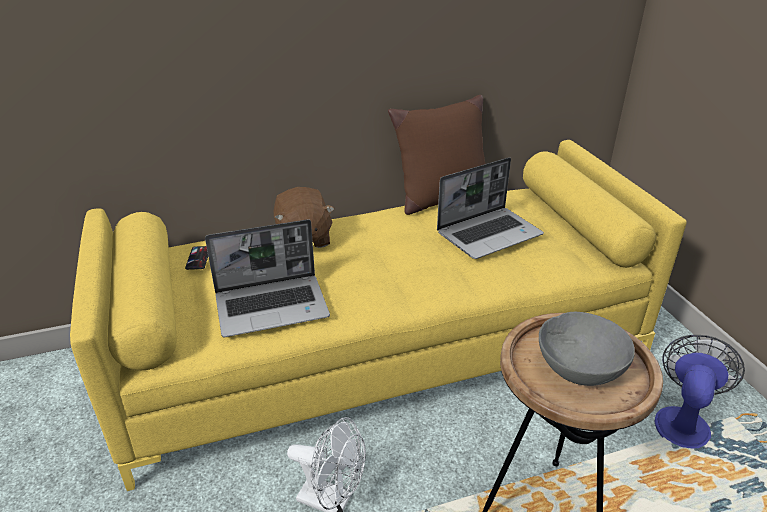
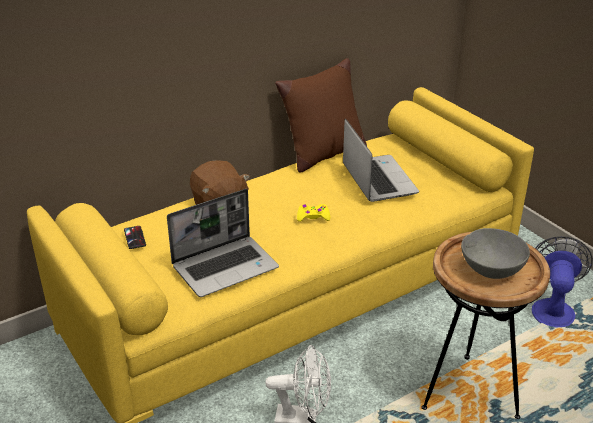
camera: 15 degrees left, 0 degrees up
laptop [437,157,544,259] -> laptop turned 60 degrees counterclockwise [343,119,419,202]
none -> yellow game controller [297,204,330,222]

